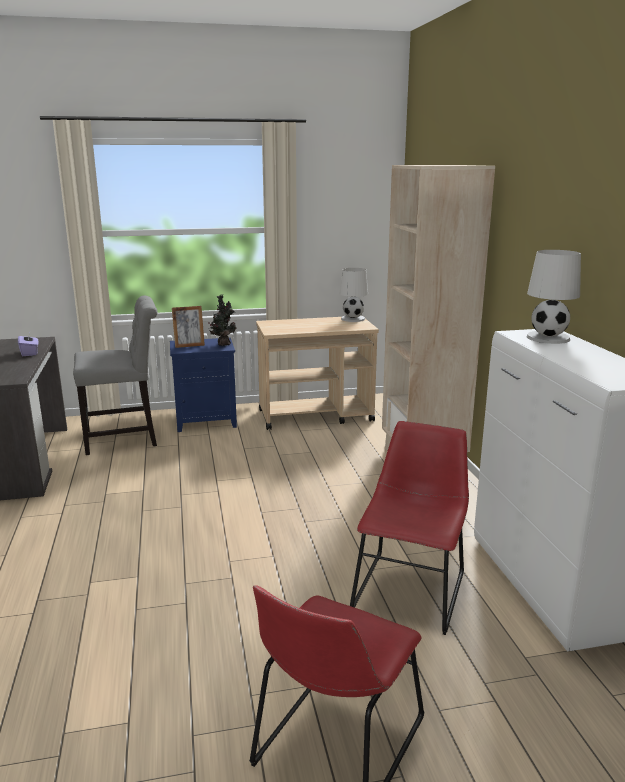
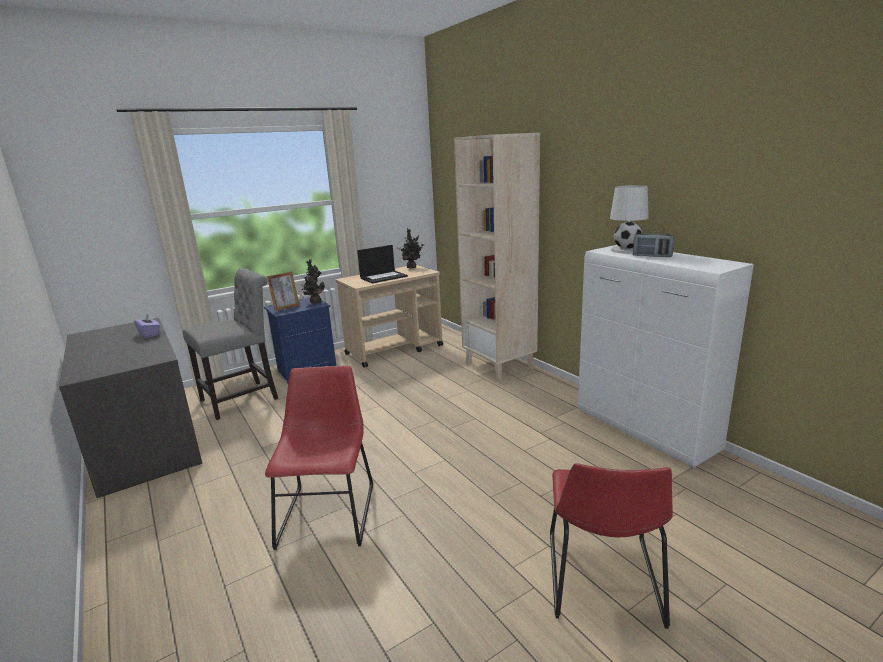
camera: 20 degrees left, 0 degrees up
white table lamp [339,268,368,322] -> potted plant [398,228,424,268]
red chair [350,421,469,635] -> red chair moved to [265,366,373,550]
none -> laptop [357,245,408,283]
none -> radio [633,232,674,257]

